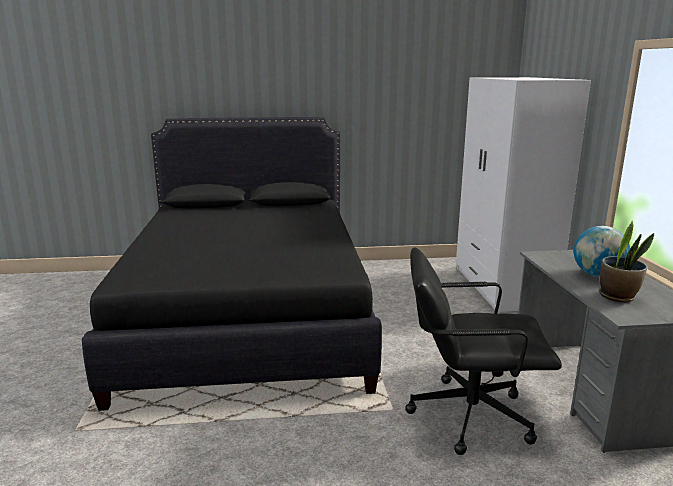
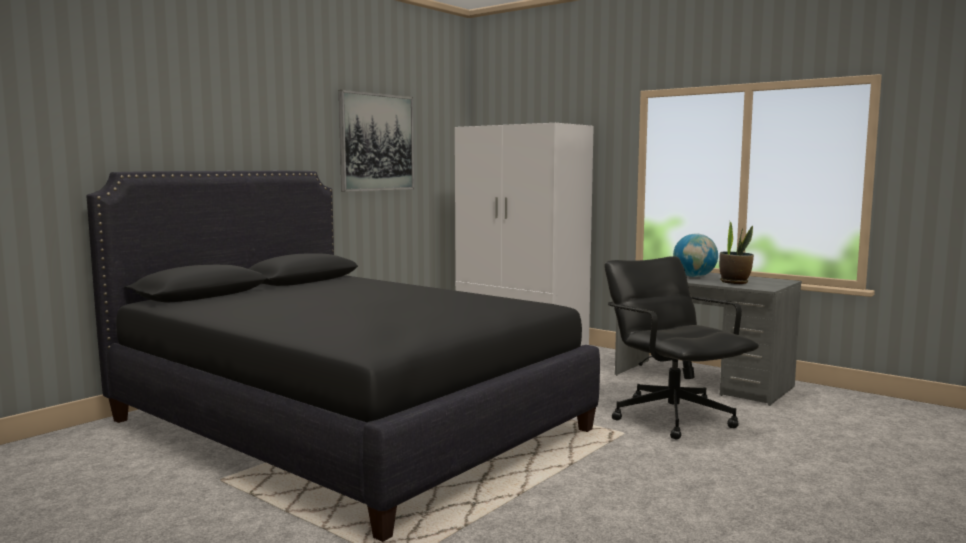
camera: 45 degrees left, 10 degrees down
black office chair [405,247,562,455] -> black office chair turned 105 degrees clockwise [604,256,759,439]
none -> picture [339,90,414,192]

